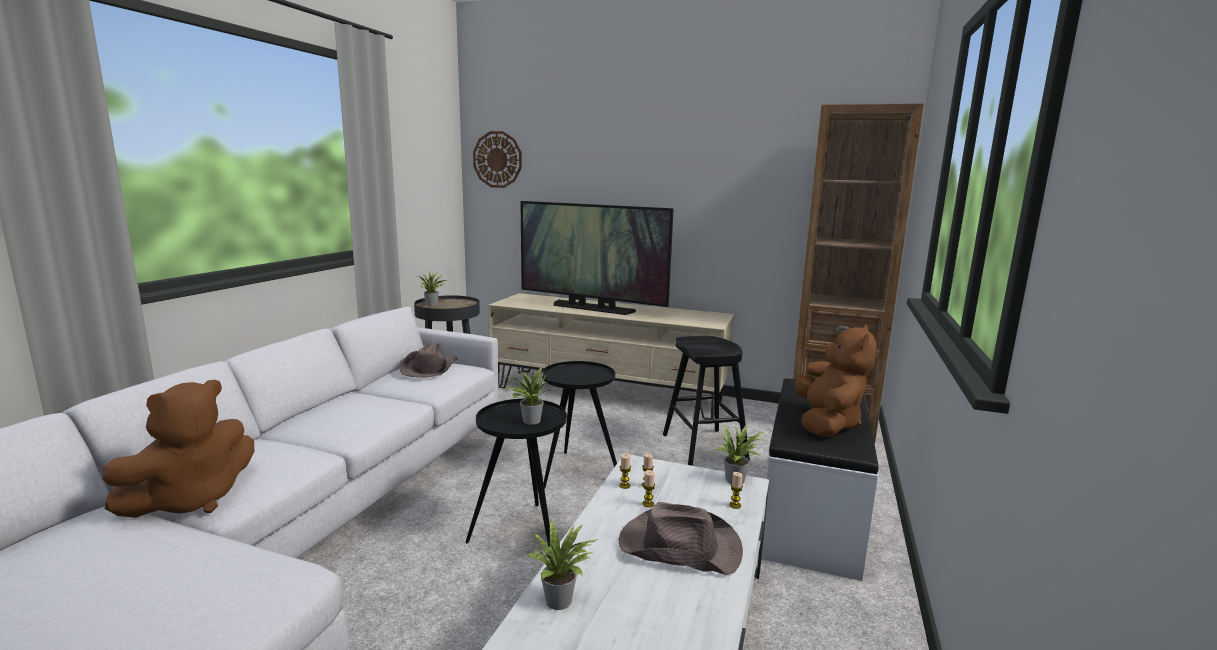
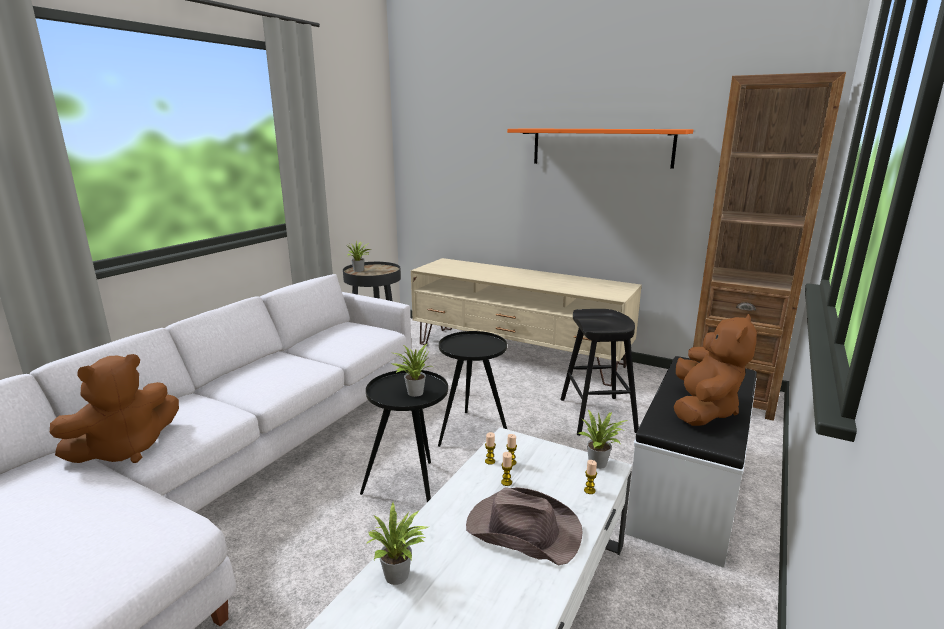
camera: 10 degrees right, 5 degrees up
brown hat [400,342,458,378] -> none
wall clock [473,131,522,188] -> none
television [520,201,674,315] -> none
none -> orange shelf [507,128,693,169]

